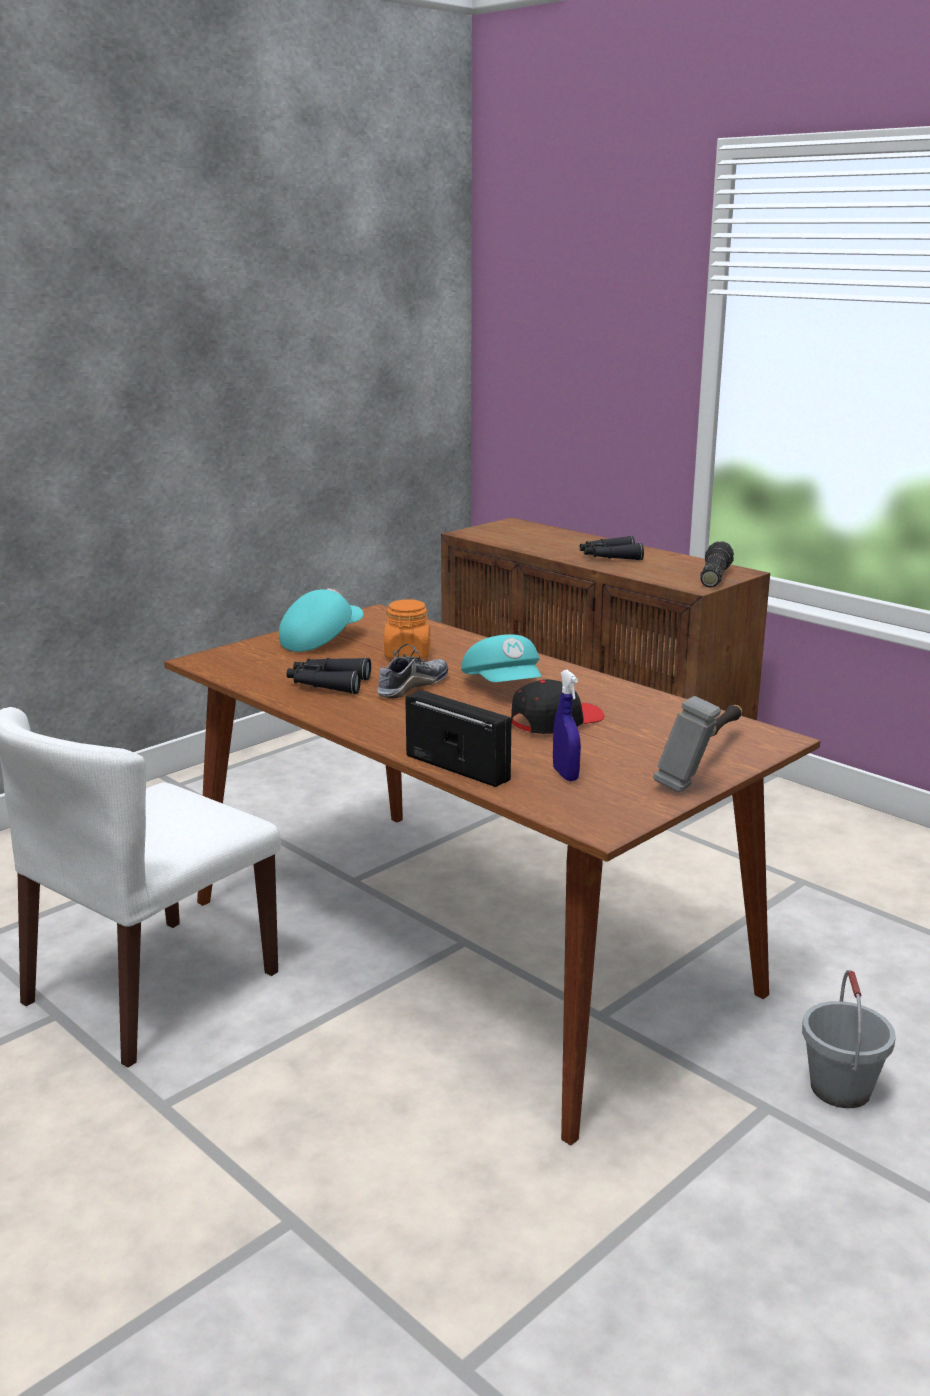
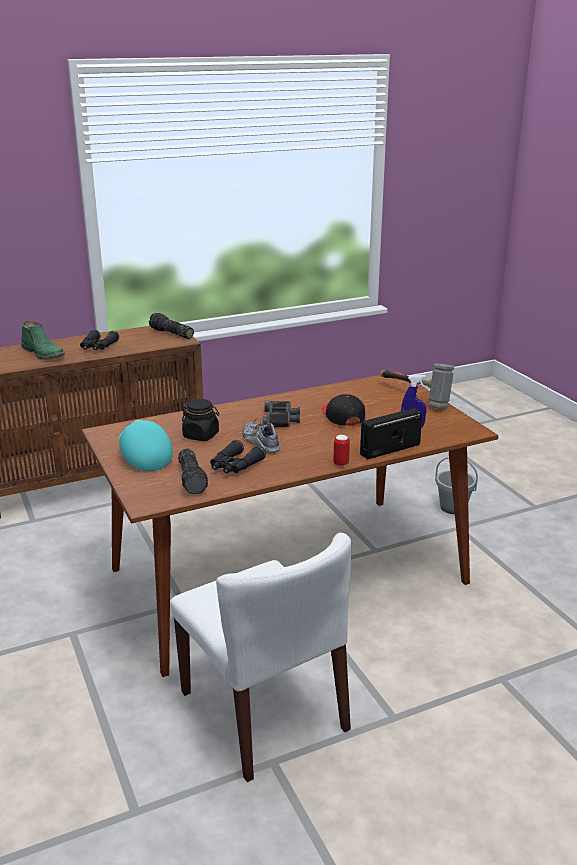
camera: 70 degrees left, 5 degrees up
orange jar [384,599,430,658] -> black jar [182,399,219,441]
turquoise cap [461,634,541,682] -> black binoculars [263,400,300,427]
none -> green boot [21,321,65,360]
none -> flashlight [178,448,208,494]
none -> can [333,435,350,467]

